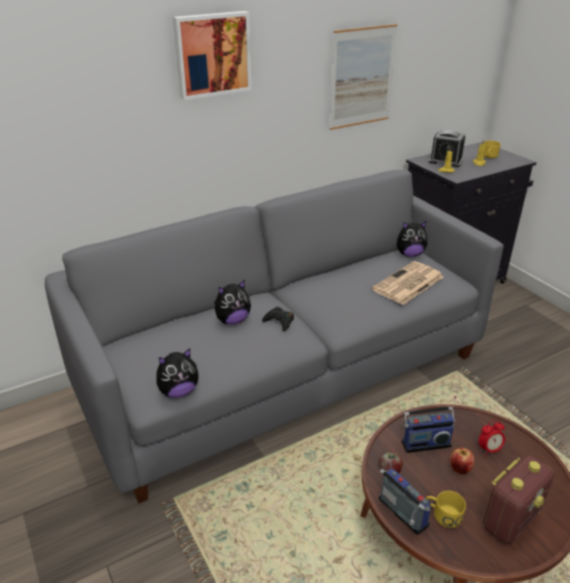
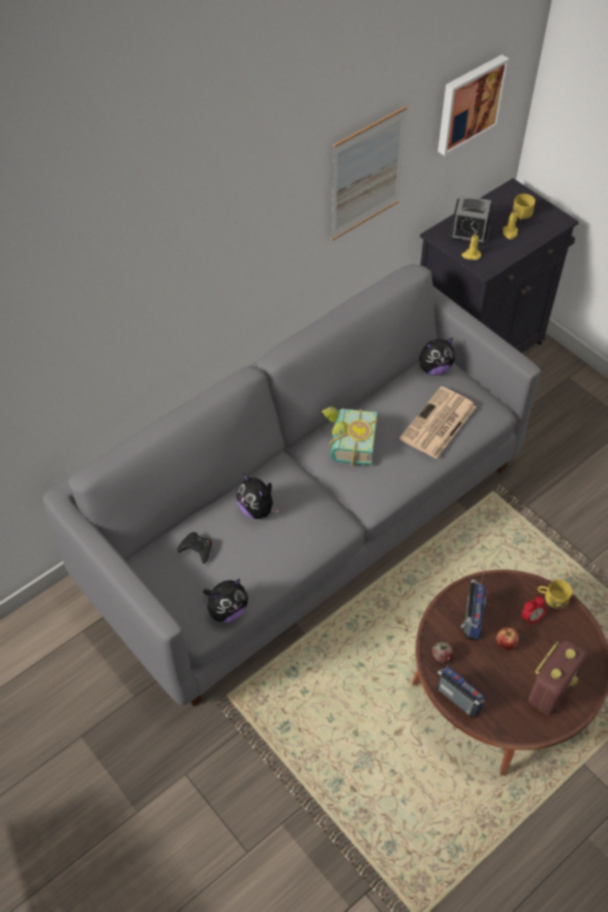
camera: 10 degrees left, 20 degrees up
picture [173,11,251,100] -> picture moved to [438,55,509,156]
plush toy [214,280,251,325] -> plush toy turned 90 degrees clockwise [237,473,279,519]
black game controller [262,307,294,331] -> black game controller moved to [177,532,212,564]
radio [402,396,457,453] -> radio turned 60 degrees counterclockwise [461,572,486,641]
yellow mug [426,491,466,528] -> yellow mug moved to [538,580,572,609]
none -> book [321,407,378,466]

